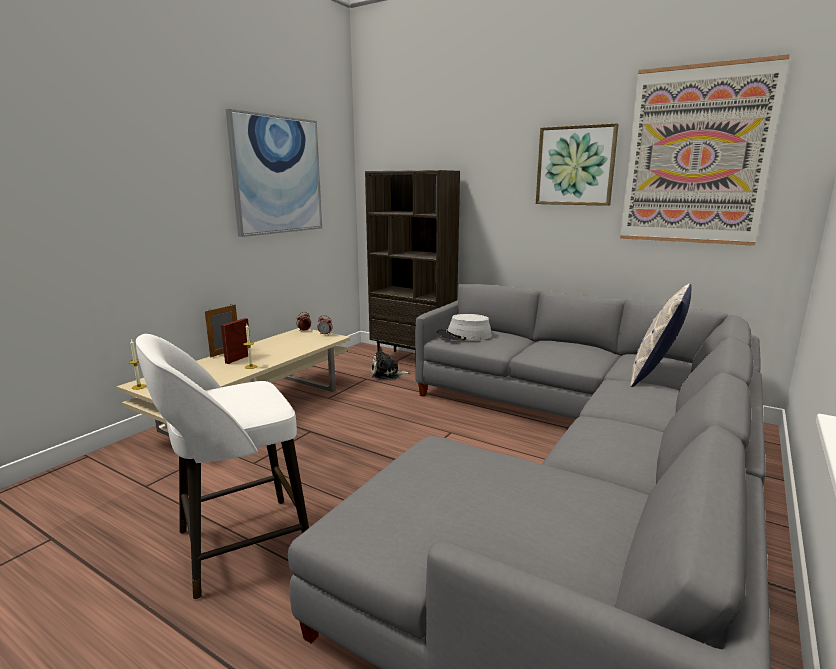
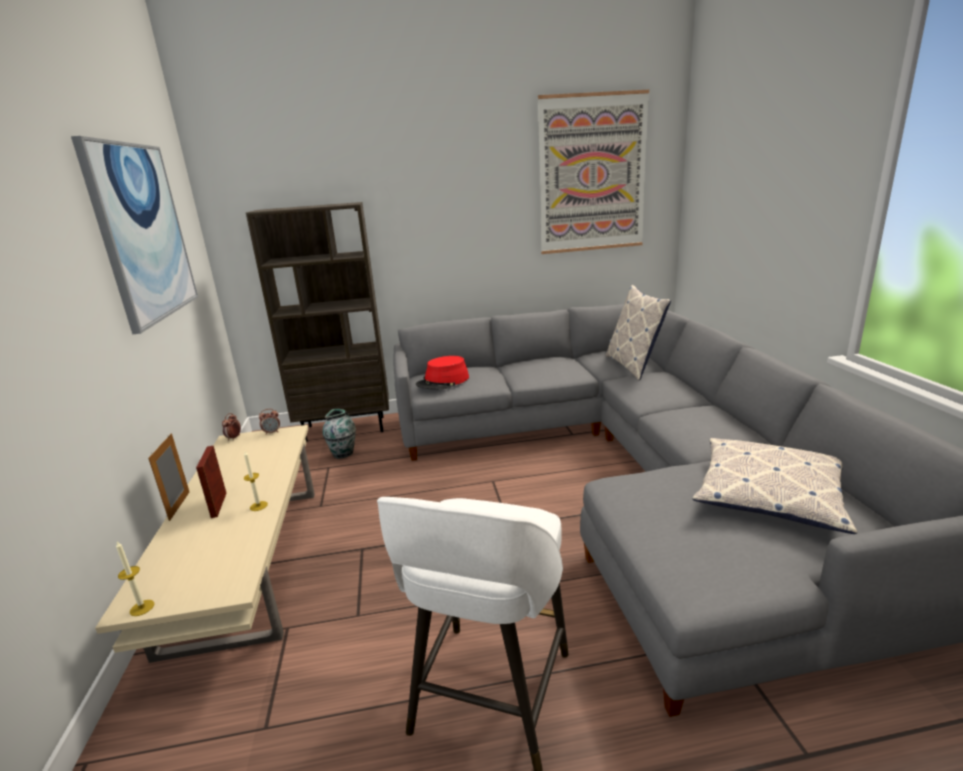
camera: 40 degrees left, 5 degrees up
plush toy [371,347,410,379] -> vase [323,409,356,459]
grey hat [437,314,492,340] -> red hat [416,356,469,390]
picture [536,123,619,206] -> none
none -> pillow [692,438,857,534]

